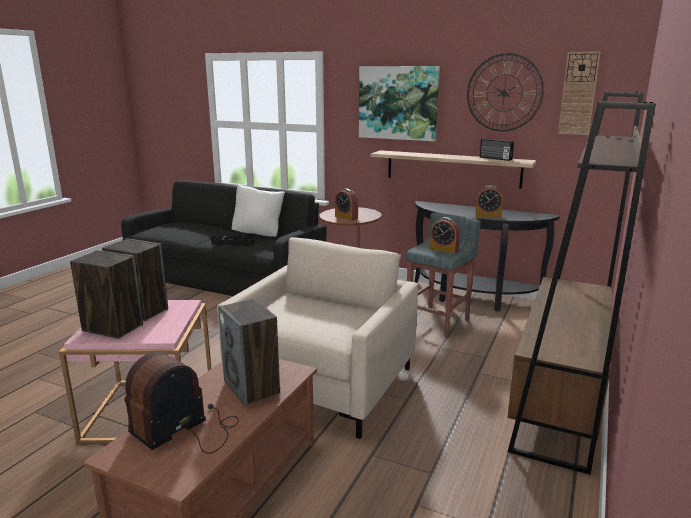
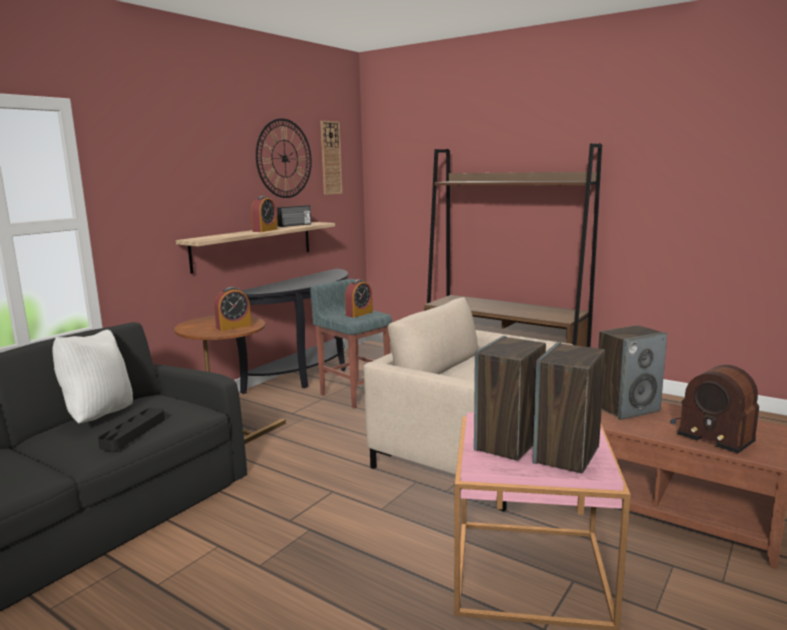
camera: 80 degrees left, 5 degrees down
picture [359,66,440,141] -> none
alarm clock [475,185,503,219] -> alarm clock moved to [251,196,278,232]

